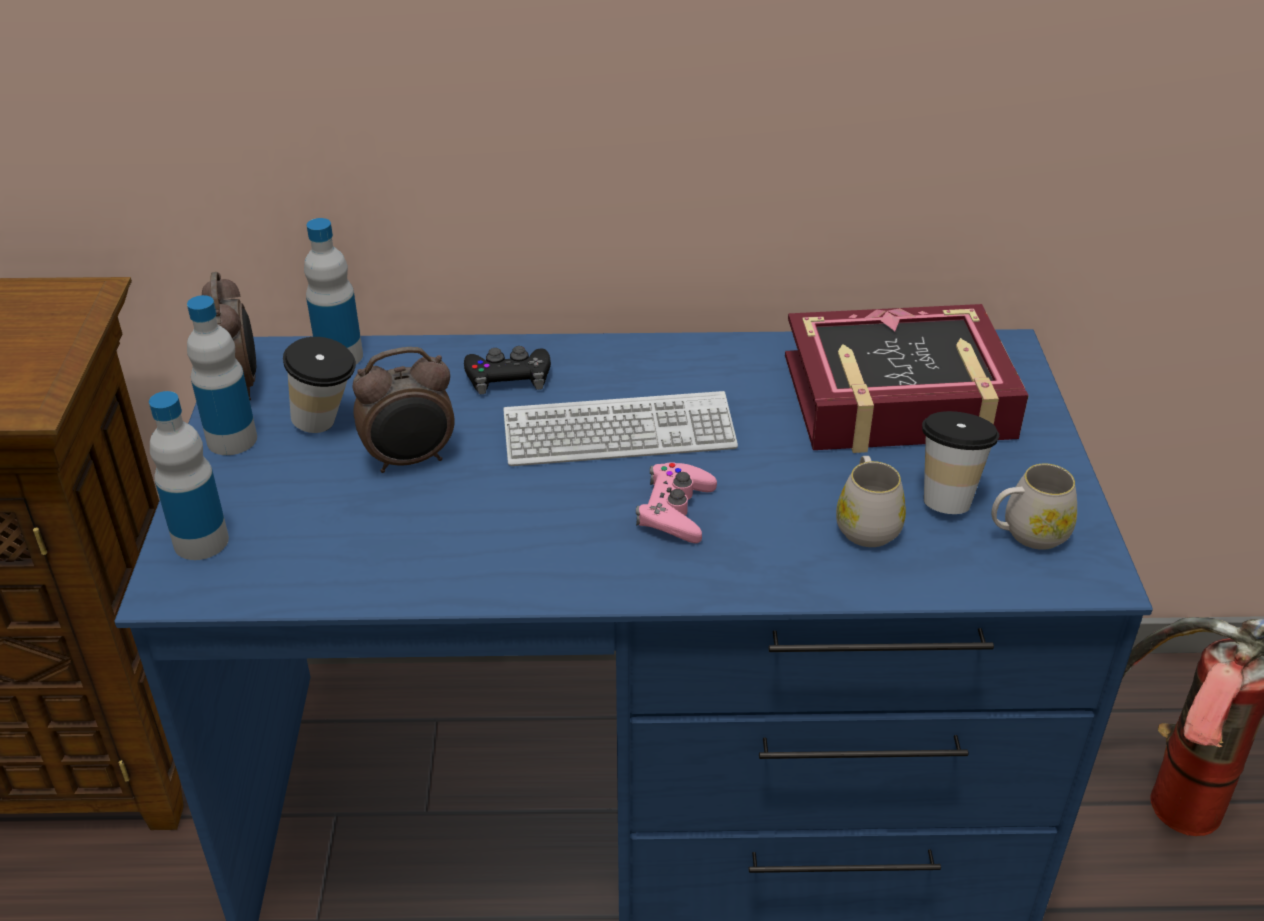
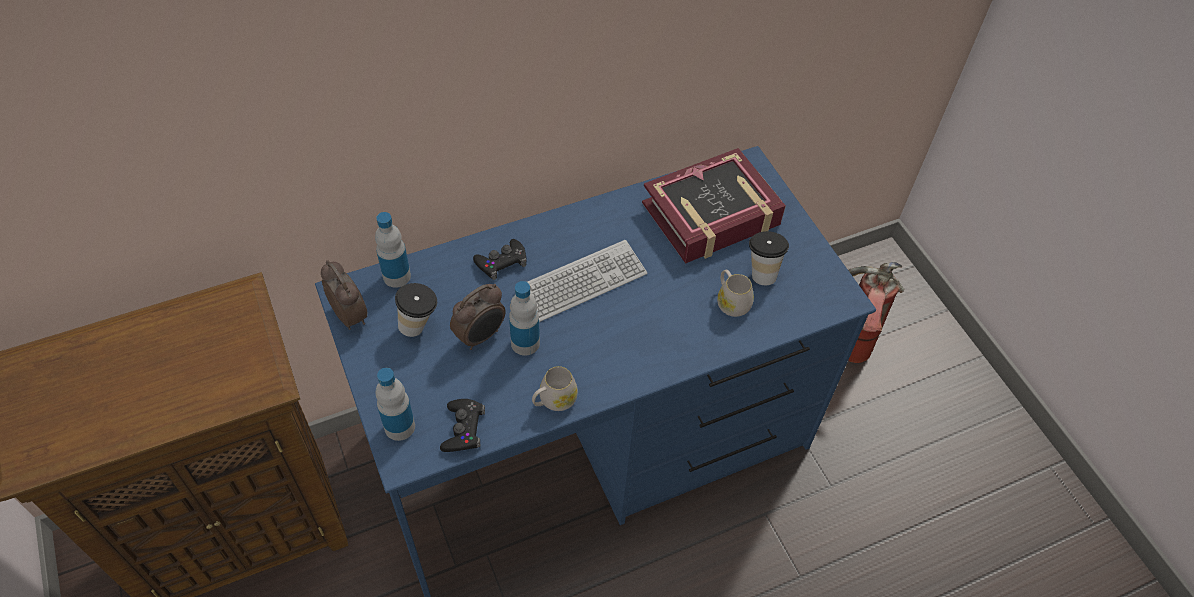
camera: 25 degrees left, 15 degrees up
bottle [187,295,257,455] -> bottle moved to [509,281,540,356]
pink game controller [636,462,717,543] -> none
white mug [991,463,1077,550] -> white mug moved to [532,366,578,411]
none -> black game controller [440,399,485,452]

